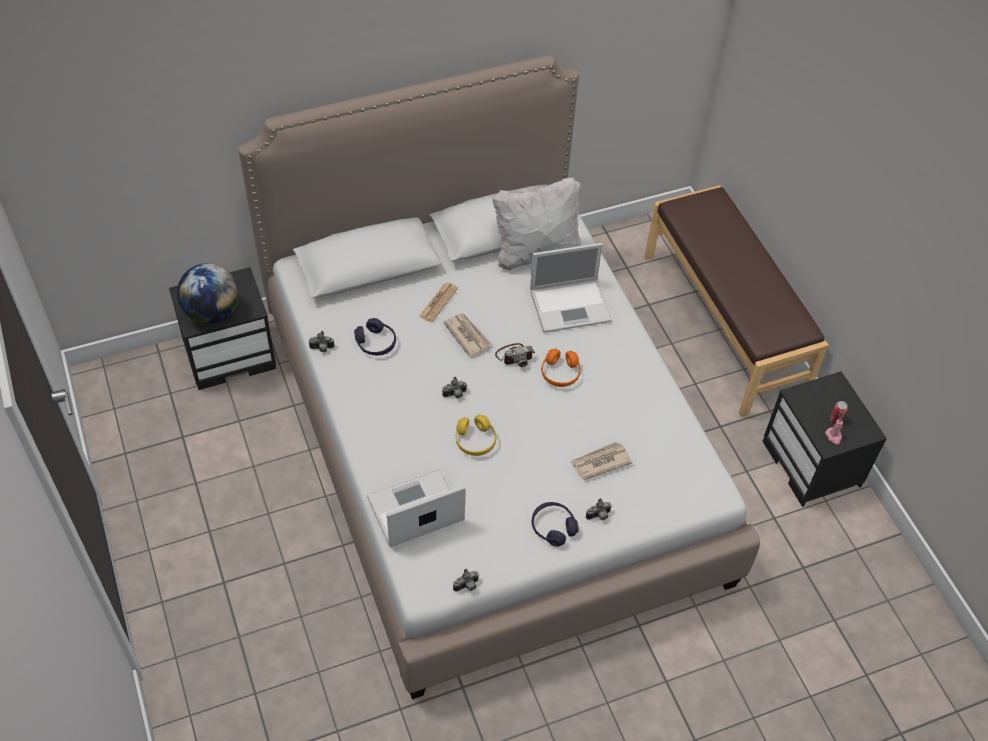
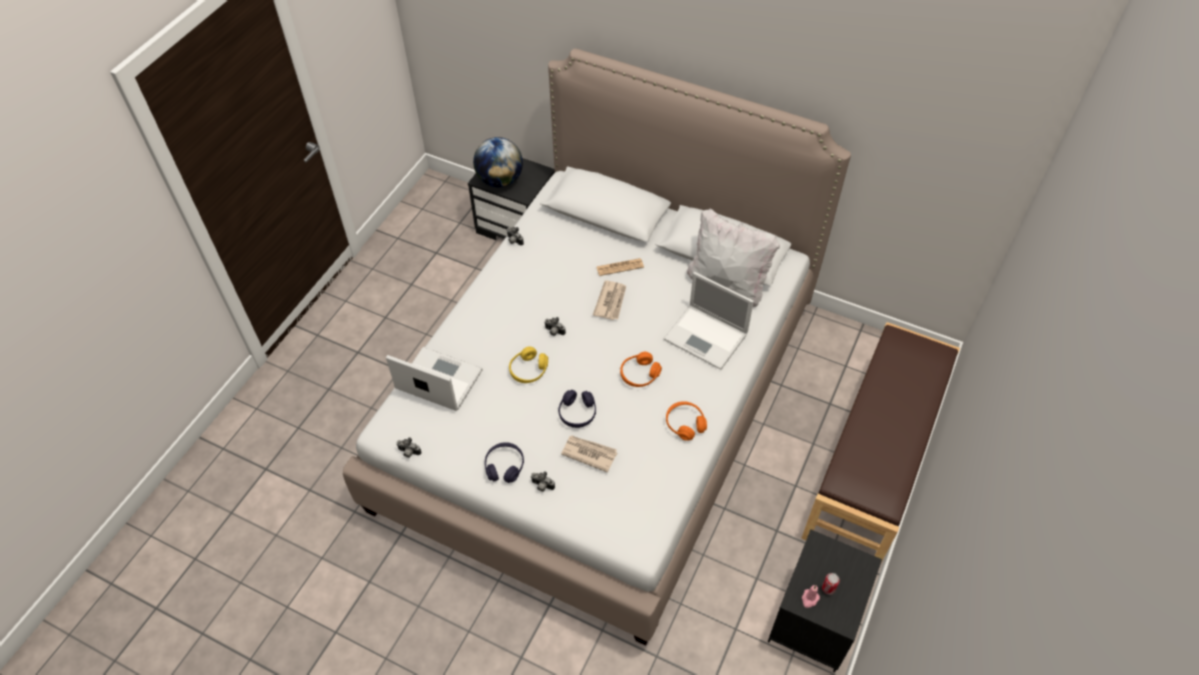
camera: 50 degrees right, 0 degrees up
purple headphones [354,318,396,355] -> purple headphones moved to [558,390,596,428]
camera [495,343,535,367] -> none
none -> orange headphones [666,401,707,441]

